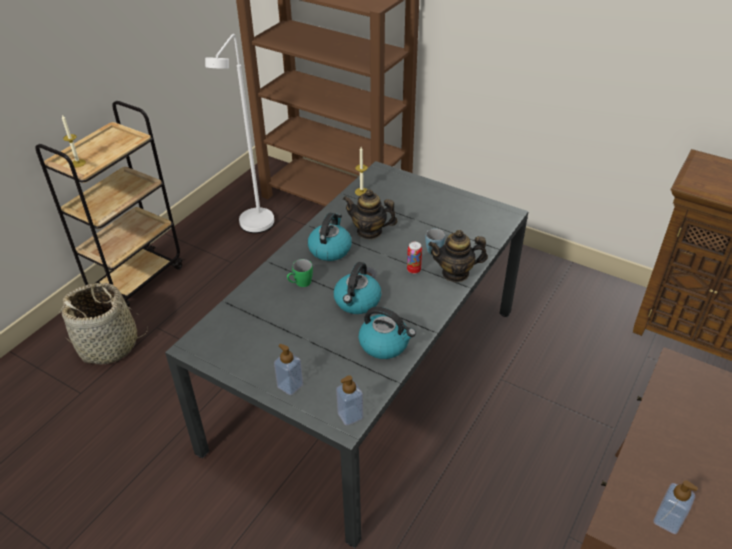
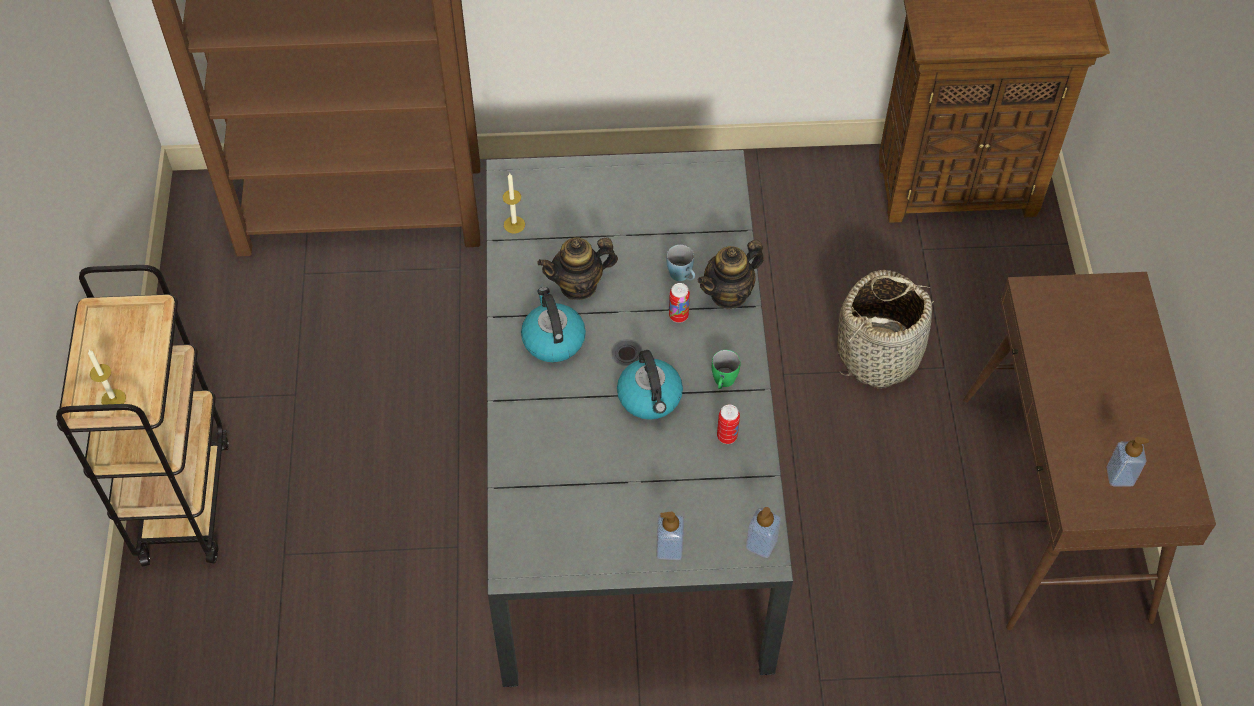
camera: 35 degrees left, 15 degrees up
basket [59,283,148,365] -> basket moved to [837,270,934,388]
white floor lamp [205,34,274,233] -> none
green mug [287,259,313,287] -> green mug moved to [712,350,740,389]
kettle [359,307,416,359] -> can [717,405,740,444]

